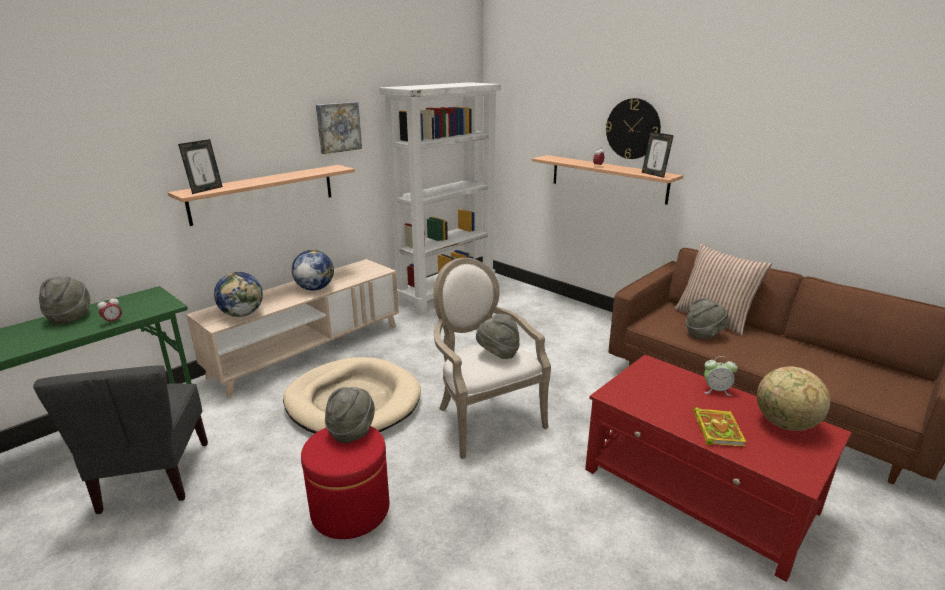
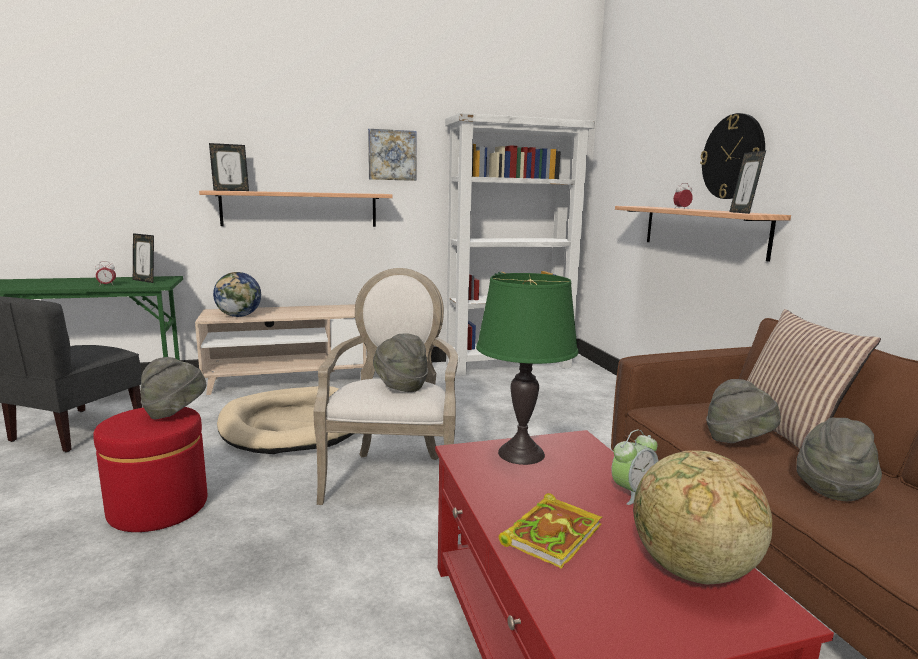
camera: 30 degrees right, 10 degrees down
grey hat [39,276,90,325] -> grey hat moved to [796,418,882,501]
globe [292,250,334,291] -> none
alarm clock [704,356,738,396] -> alarm clock turned 75 degrees counterclockwise [611,430,658,505]
none -> picture frame [133,233,154,283]
none -> green table lamp [476,273,579,465]

